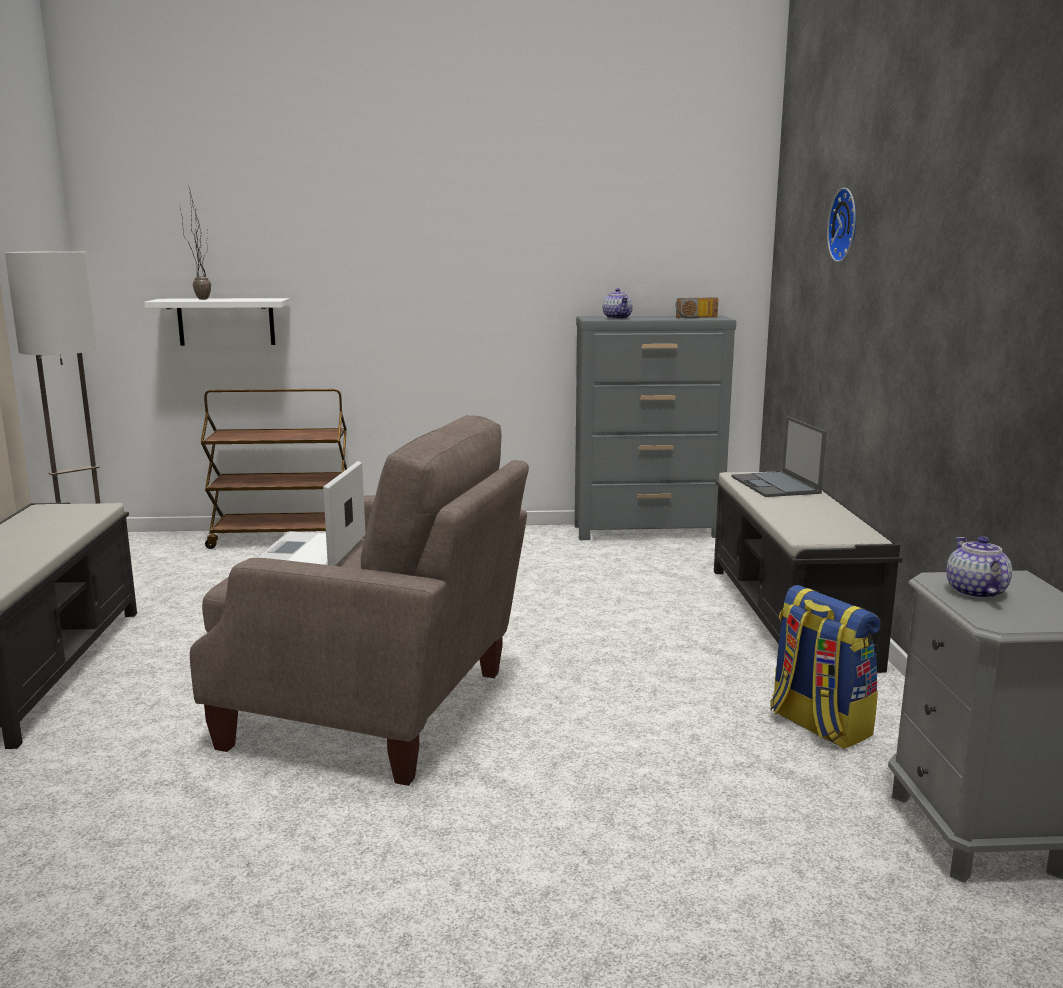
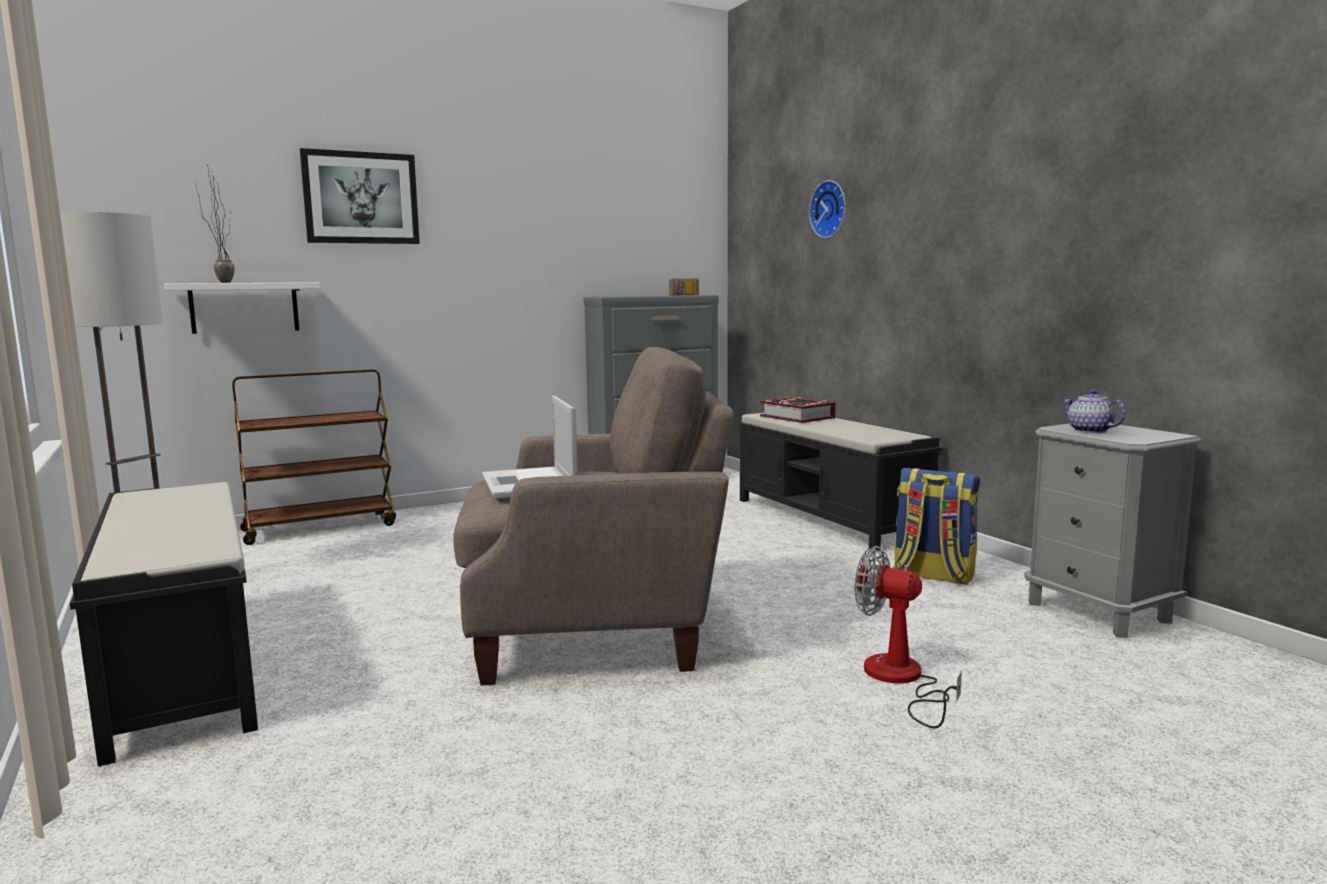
camera: 25 degrees left, 5 degrees down
teapot [603,288,633,319] -> none
laptop [731,416,827,497] -> book [760,397,836,423]
none -> picture [300,148,420,244]
none -> fan [855,546,962,728]

